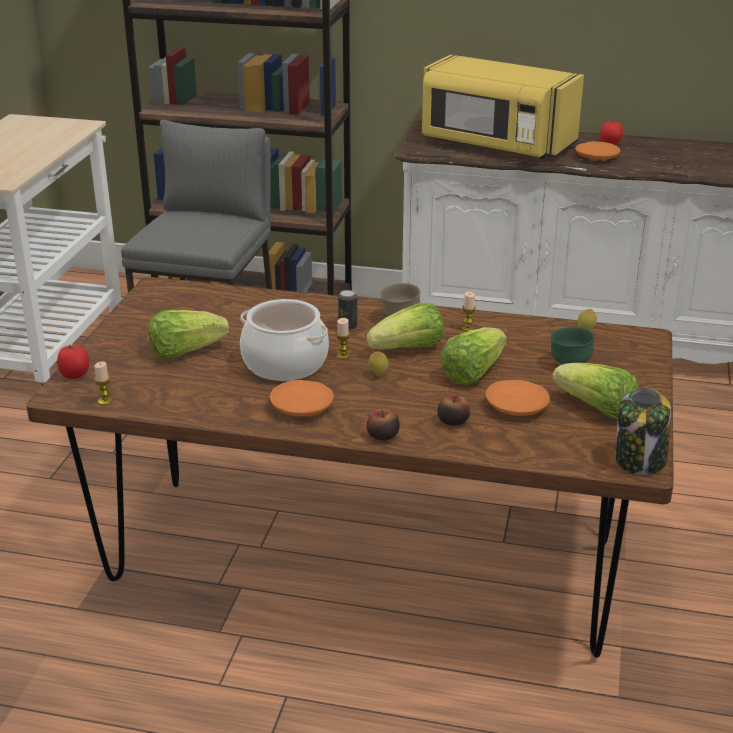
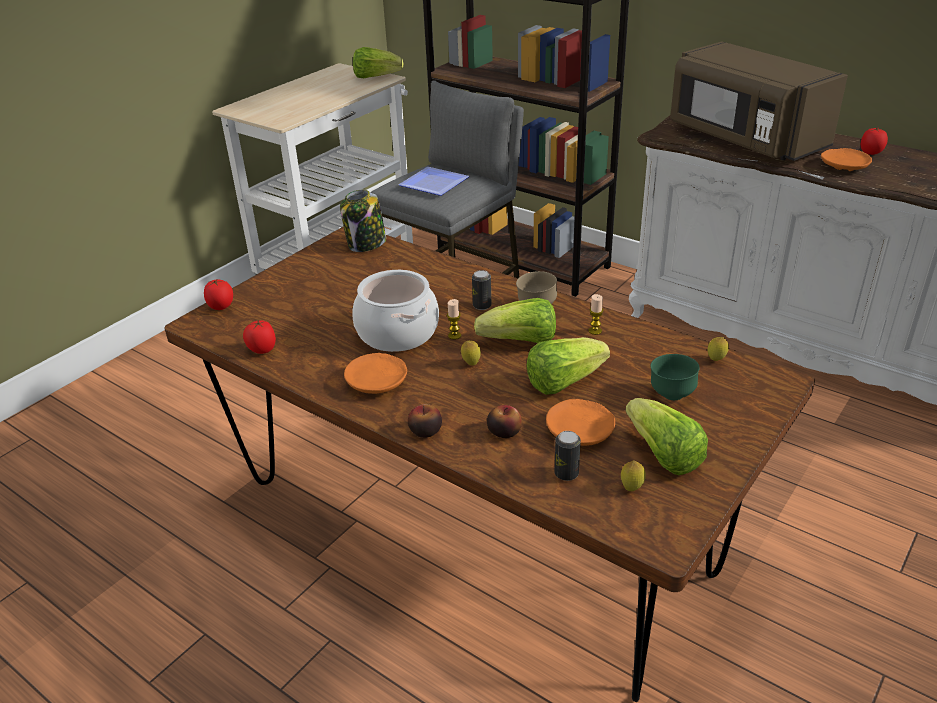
camera: 25 degrees right, 5 degrees up
candle [94,362,113,405] -> none
lettuce [149,310,229,359] -> lettuce moved to [353,47,403,78]
yellow microwave [422,55,584,159] -> brown microwave [670,41,848,161]
jar [616,388,671,475] -> jar moved to [340,190,386,252]
none -> tomato [243,320,276,354]
none -> plate [399,167,469,196]
none -> can [554,431,581,481]
none -> lemon [621,460,646,491]

